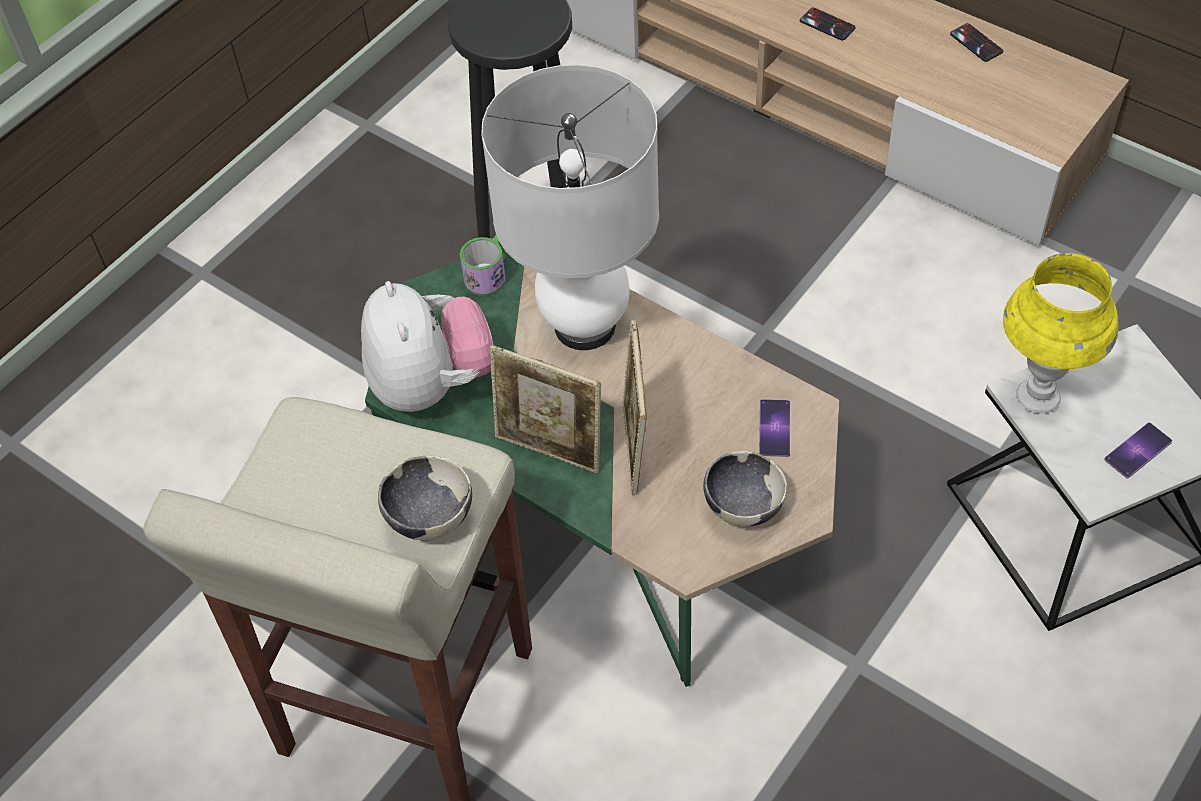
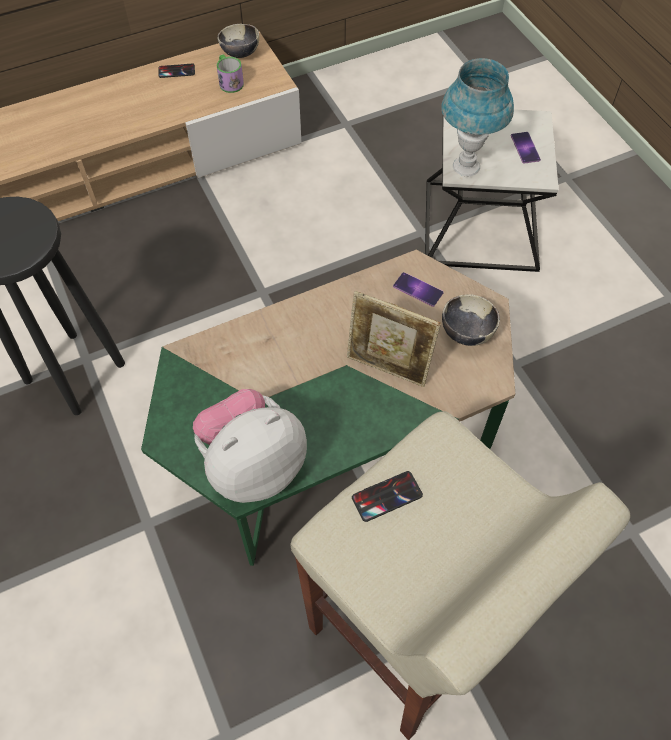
camera: 65 degrees left, 5 degrees up
plush toy [361,281,494,412] -> plush toy turned 45 degrees counterclockwise [193,389,307,503]
bowl [378,456,472,541] -> bowl moved to [217,24,259,58]
mug [460,235,508,296] -> mug moved to [217,54,244,93]
white table lamp [481,64,659,350] -> none
picture frame [490,345,601,473] -> none
phone [800,7,856,41] -> phone moved to [352,471,423,522]
yellow table lamp [1003,253,1118,414] -> blue table lamp [441,58,514,176]

